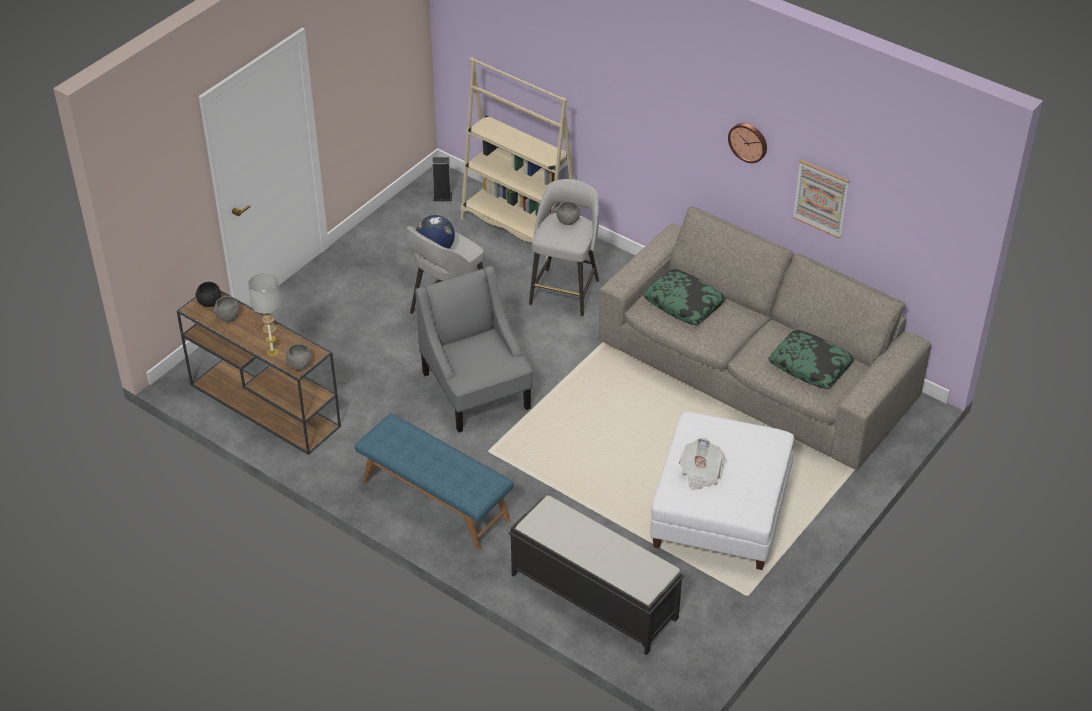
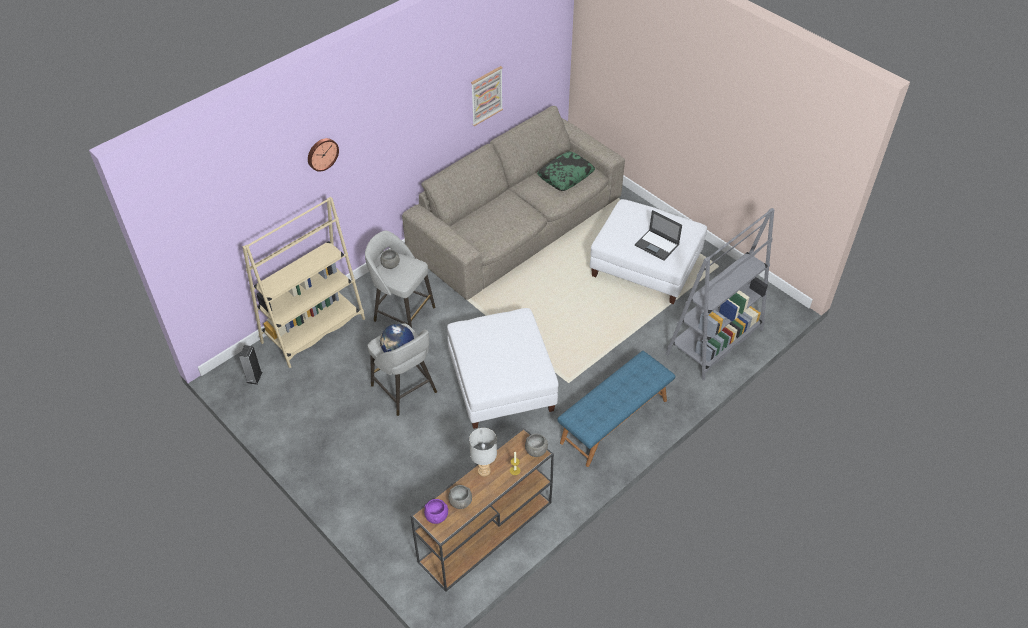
camera: 80 degrees left, 5 degrees up
black bowl [195,282,221,307] -> purple bowl [424,499,448,524]
grey armchair [415,266,533,433] -> white ottoman [447,308,558,429]
black bench [509,495,684,655] -> grey bookcase [665,208,774,380]
pillow [643,269,726,325] -> none
newspaper [679,438,724,490] -> laptop [635,210,682,261]
wall clock [728,123,767,163] -> wall clock moved to [308,138,339,172]

